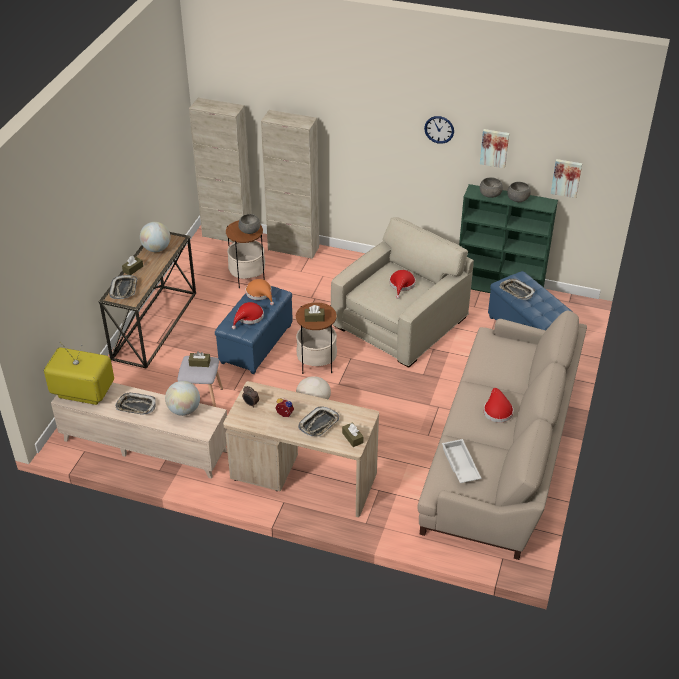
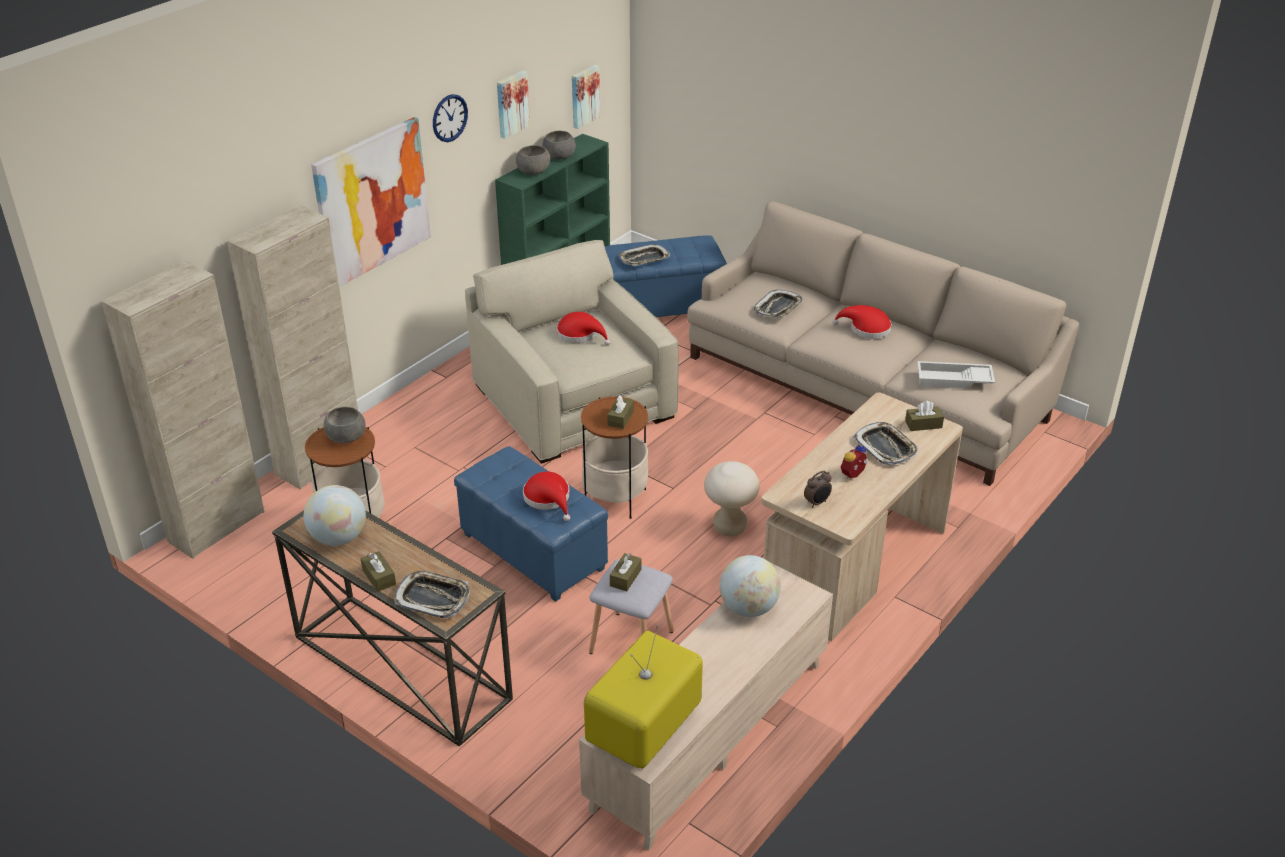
camera: 70 degrees left, 5 degrees down
tray [115,393,156,415] -> tray moved to [754,289,803,317]
orange hat [246,279,274,305] -> none
none -> picture [311,117,431,287]

